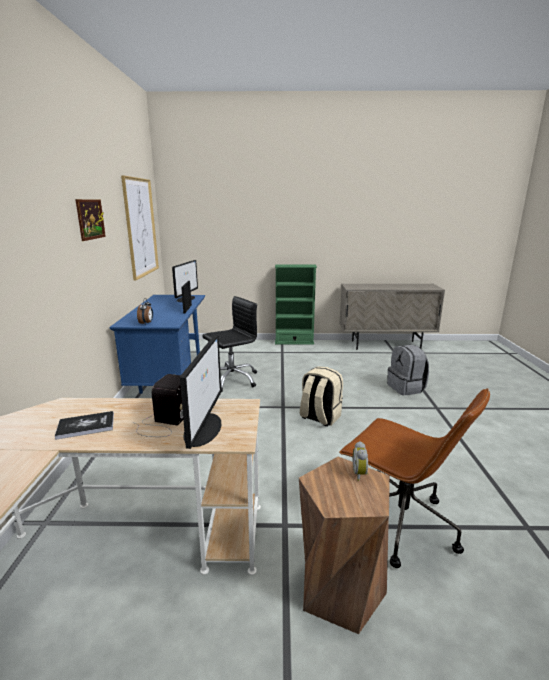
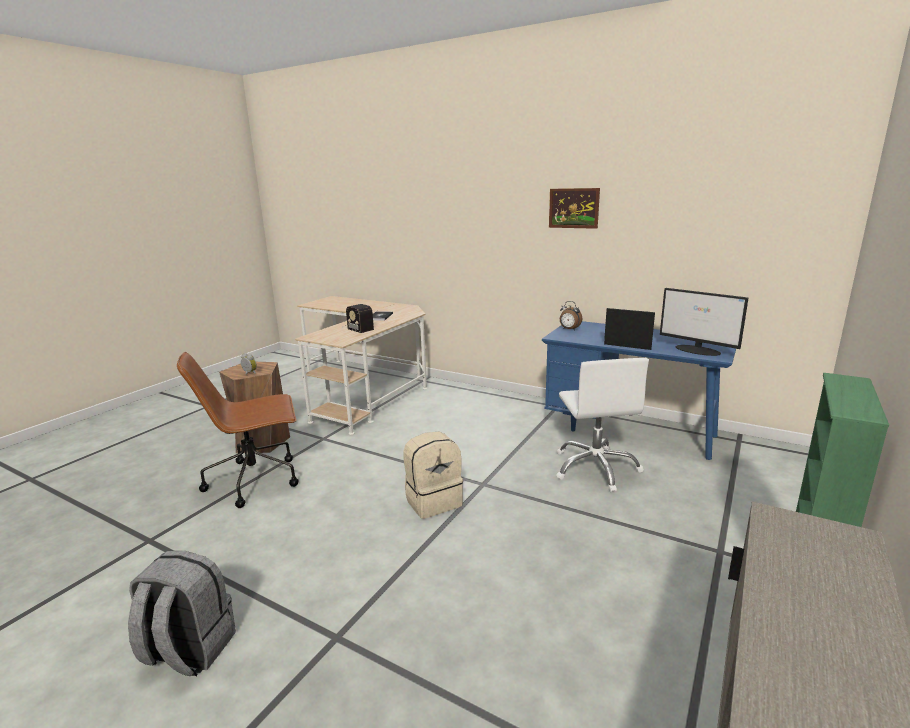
camera: 120 degrees right, 0 degrees up
picture [121,175,159,281] -> none
monitor [180,335,221,449] -> none
black office chair [202,296,257,392] -> white office chair [556,358,649,492]
grey backpack [387,345,429,395] -> grey backpack moved to [128,551,236,676]

